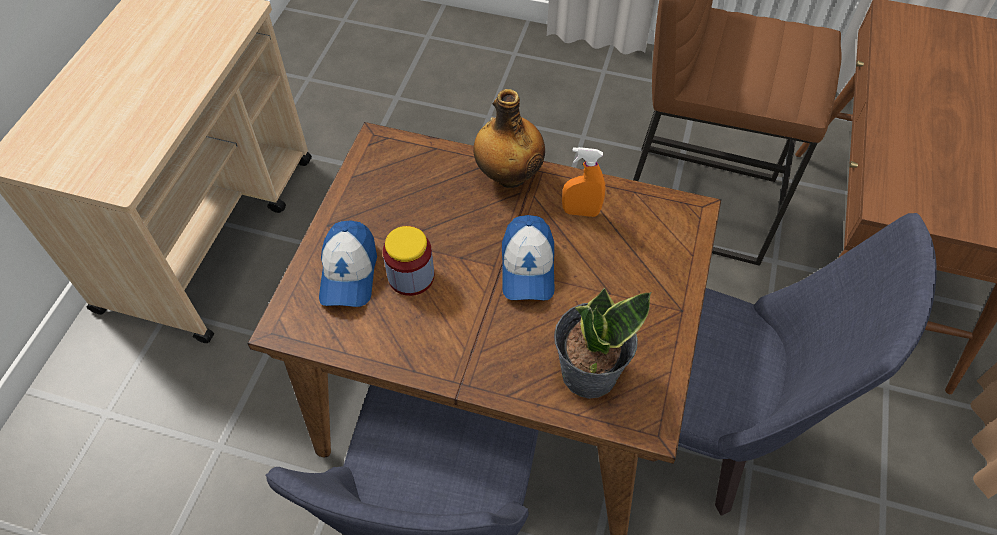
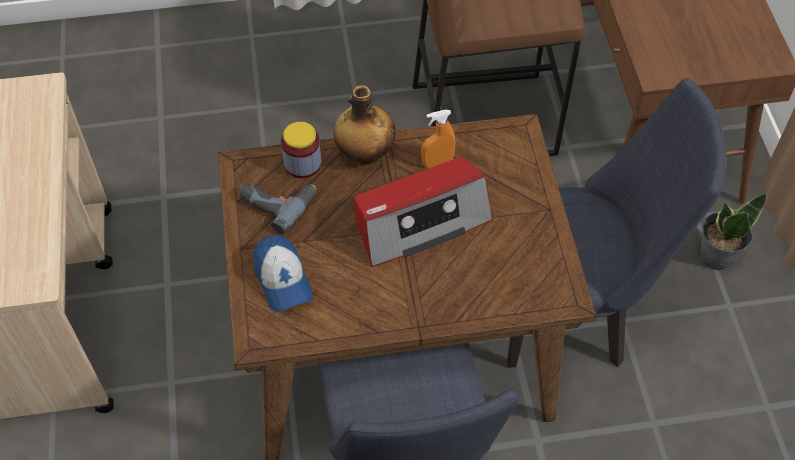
camera: 25 degrees left, 0 degrees up
jar [383,226,434,296] -> jar moved to [281,122,322,178]
cap [502,215,554,300] -> radio [354,157,493,267]
potted plant [554,288,651,399] -> potted plant moved to [700,193,767,271]
none -> power drill [239,183,316,234]

